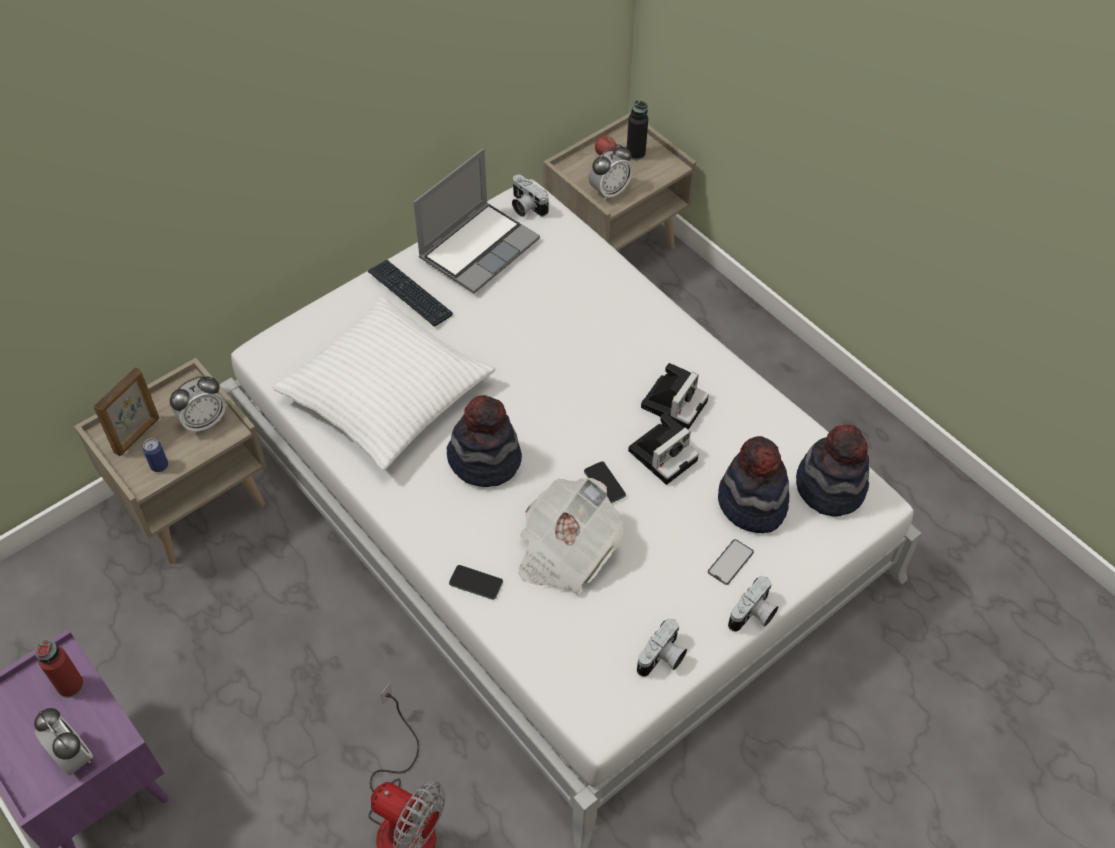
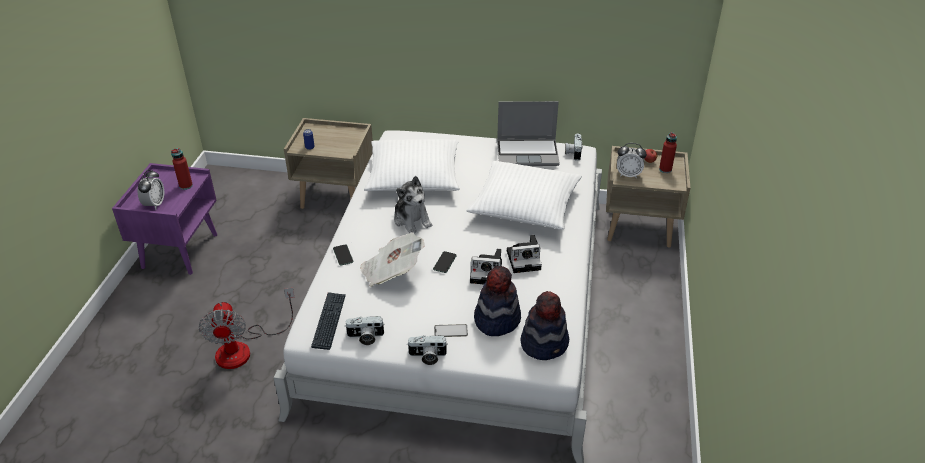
camera: 50 degrees right, 15 degrees down
picture frame [93,367,159,456] -> none
alarm clock [170,376,226,434] -> none
keyboard [368,260,453,327] -> keyboard moved to [311,292,346,350]
hat [447,395,522,487] -> plush toy [394,176,432,233]
black bottle [627,100,648,160] -> red bottle [659,132,677,173]
none -> white pillow [466,161,582,230]

